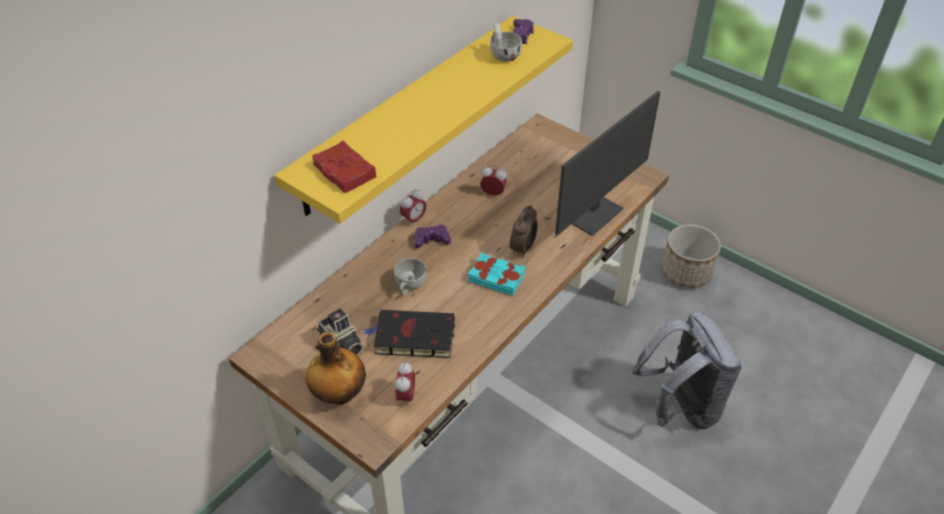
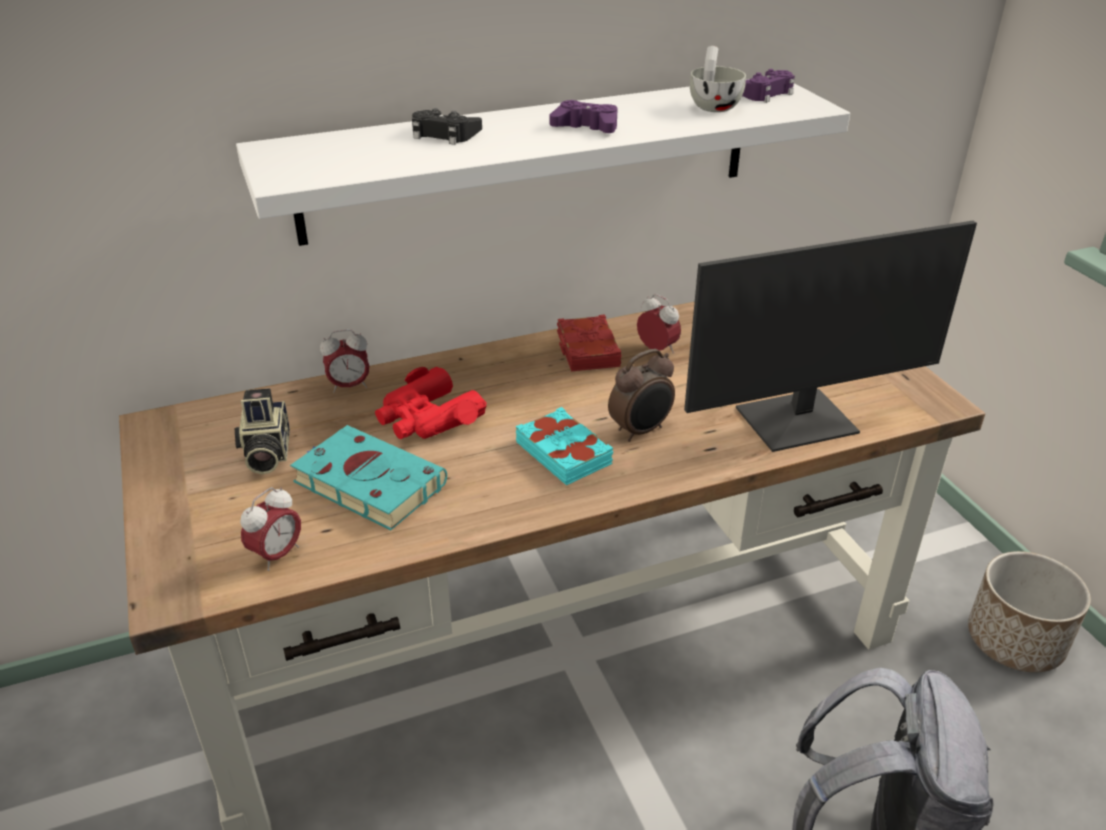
camera: 30 degrees right, 10 degrees down
yellow shelf [274,16,573,224] -> white shelf [236,79,850,246]
bottle [306,332,366,405] -> none
red book [312,140,376,193] -> red book moved to [557,314,622,371]
black book [363,310,455,358] -> turquoise book [290,425,447,530]
white cup [394,258,427,295] -> red binoculars [375,367,487,439]
alarm clock [400,189,427,225] -> alarm clock moved to [320,329,369,393]
purple game controller [415,225,451,248] -> purple game controller moved to [550,100,618,133]
none -> black game controller [412,108,482,145]

